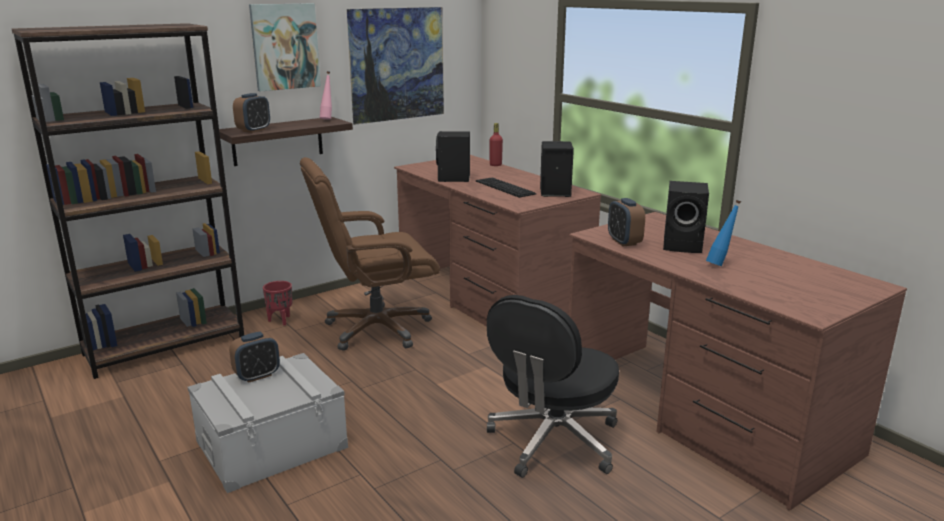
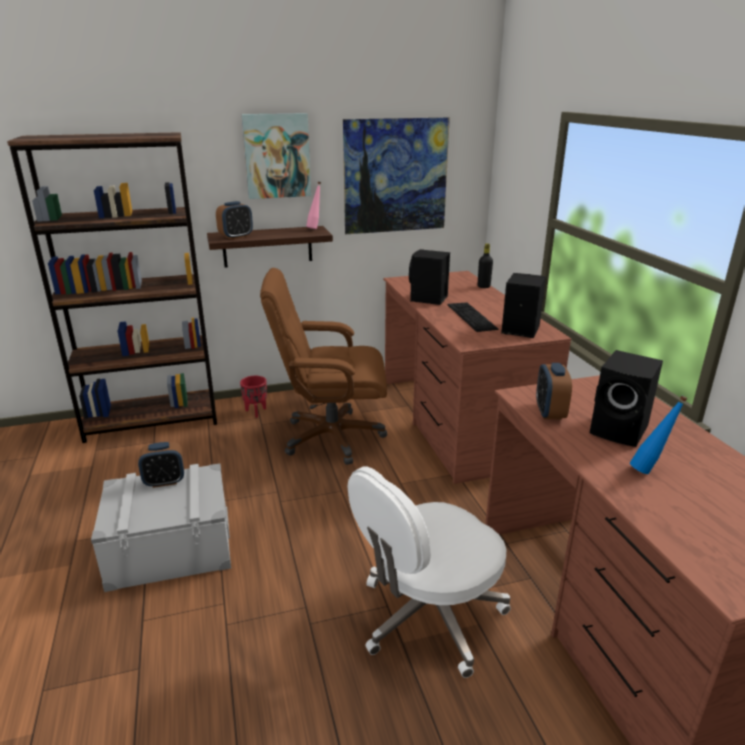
camera: 20 degrees right, 5 degrees up
black office chair [487,295,619,478] -> white office chair [348,466,511,678]
red bottle [489,123,503,166] -> black bottle [478,243,493,288]

